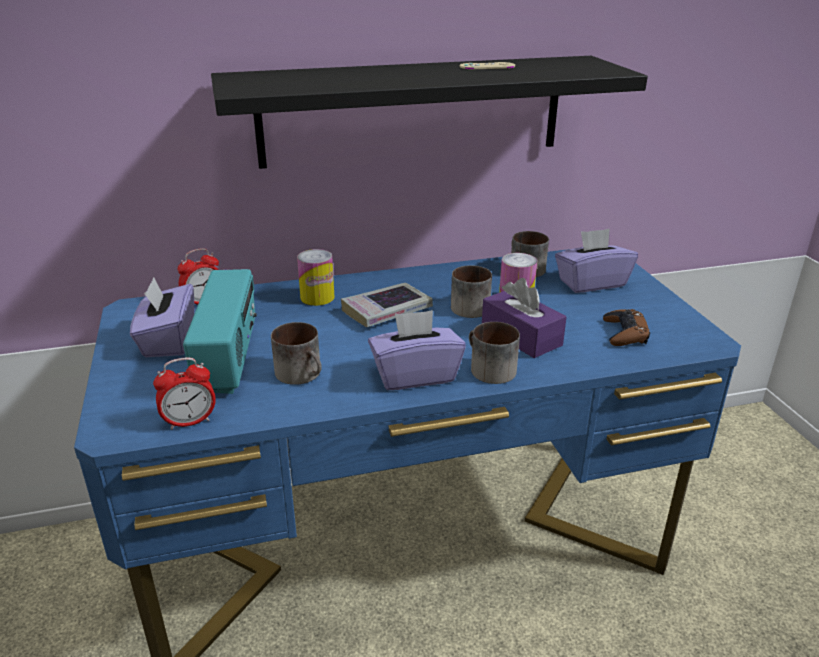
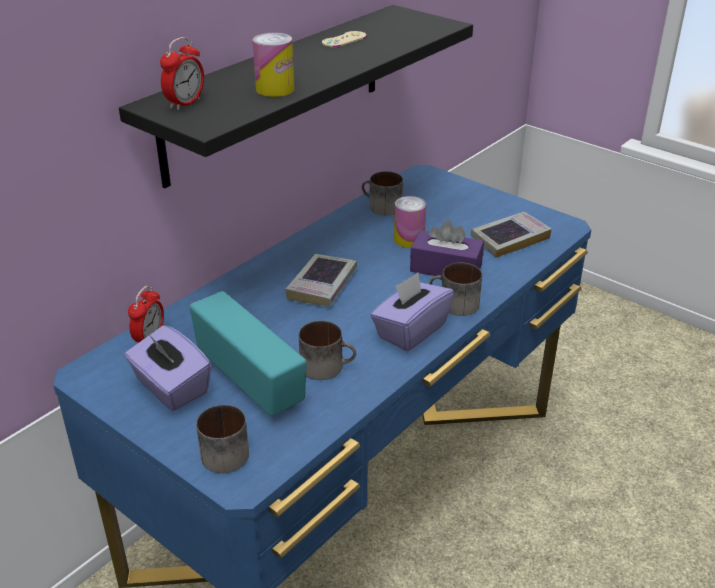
camera: 35 degrees left, 5 degrees up
alarm clock [153,357,216,430] -> alarm clock moved to [160,37,204,110]
can [297,249,335,306] -> can moved to [253,33,294,97]
mug [451,265,492,318] -> mug moved to [196,405,249,473]
purple tissue box [555,229,638,293] -> none
brown game controller [603,309,650,346] -> book [470,212,552,258]

